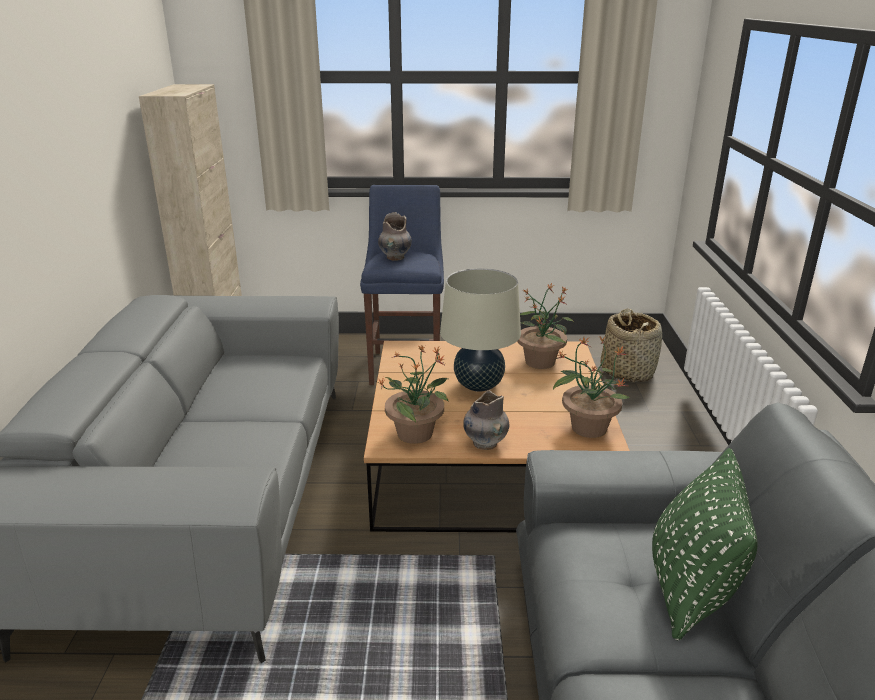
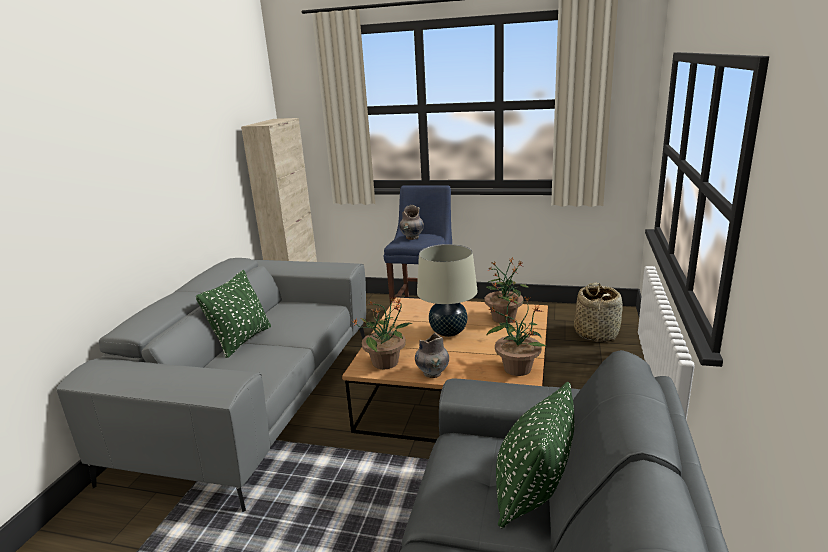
camera: 15 degrees right, 5 degrees down
none -> green pillow [196,270,271,358]

